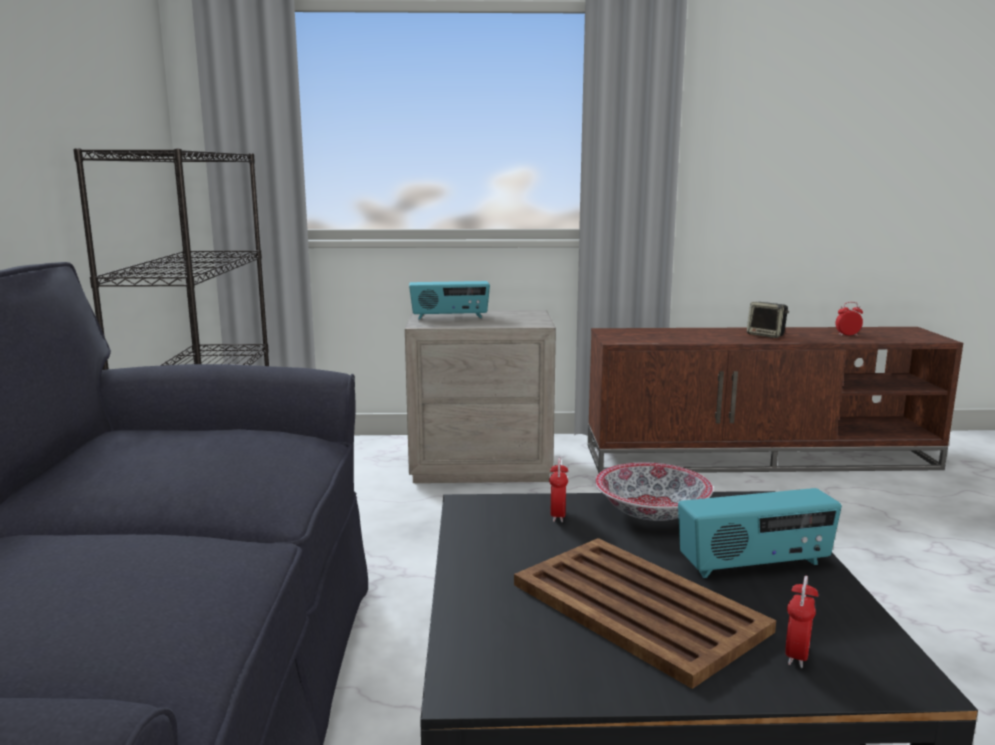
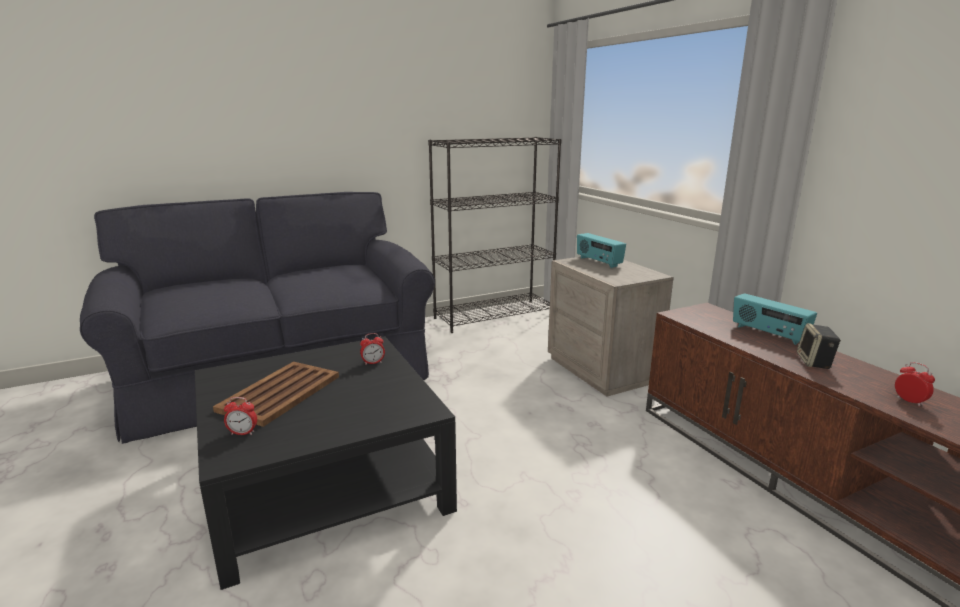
camera: 65 degrees right, 5 degrees up
bowl [595,463,713,521] -> none
radio [678,488,842,578] -> radio moved to [733,293,817,345]

